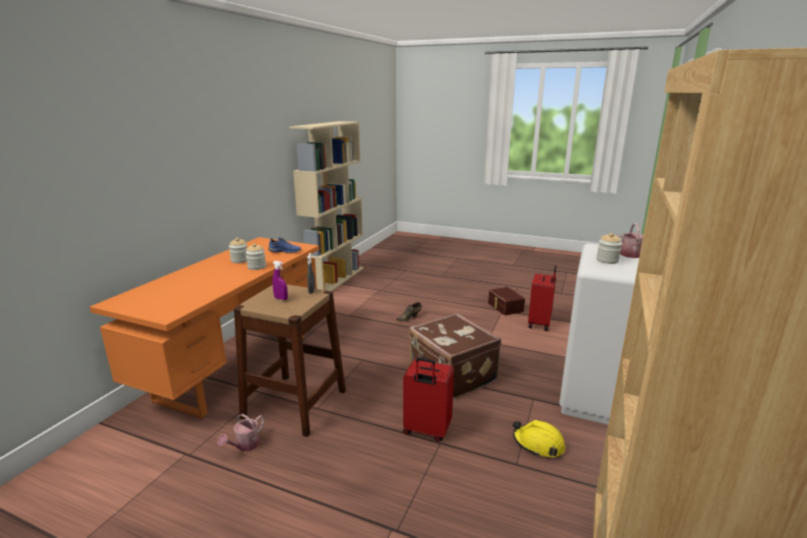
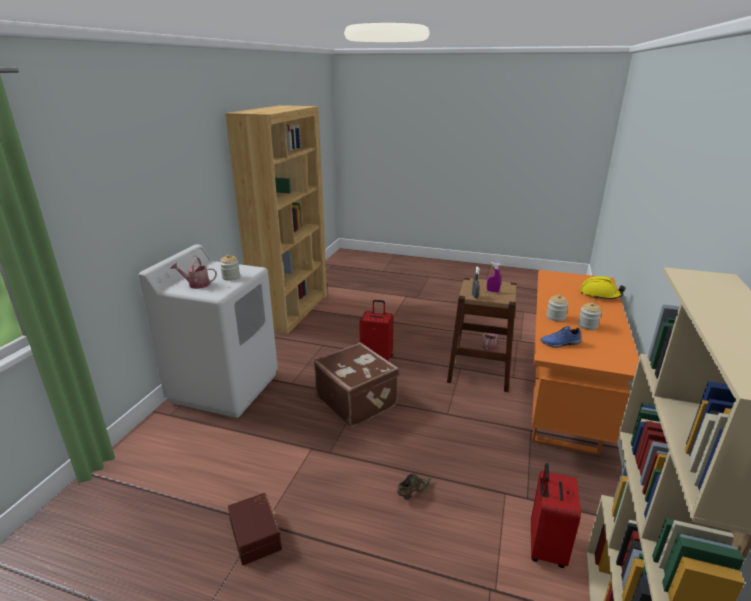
camera: 175 degrees right, 5 degrees up
yellow hard hat [513,420,565,457] -> yellow hard hat moved to [580,276,626,299]
red suitcase [528,266,557,331] -> red suitcase moved to [531,463,581,568]

